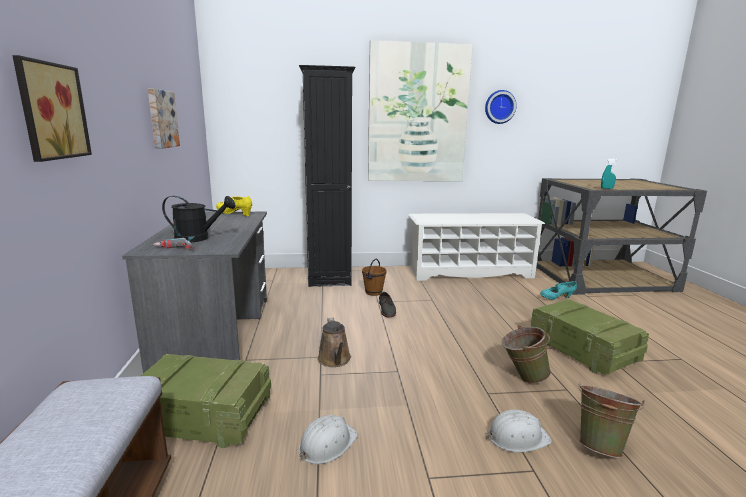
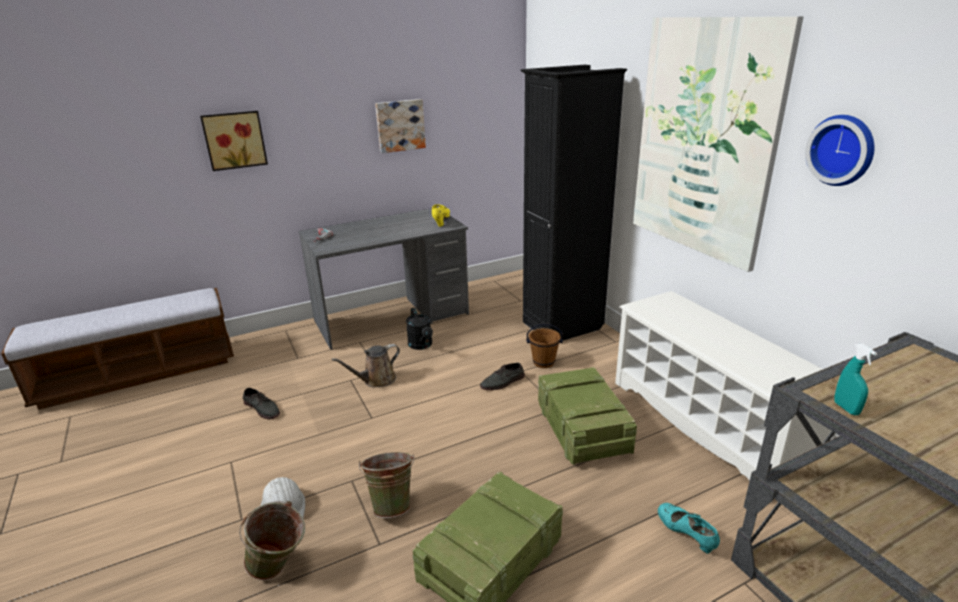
camera: 70 degrees right, 10 degrees up
crate [141,354,271,448] -> crate moved to [538,367,637,465]
black watering can [162,196,235,242] -> black watering can moved to [406,308,433,350]
white hard hat [299,415,358,464] -> grey shoe [243,388,280,419]

